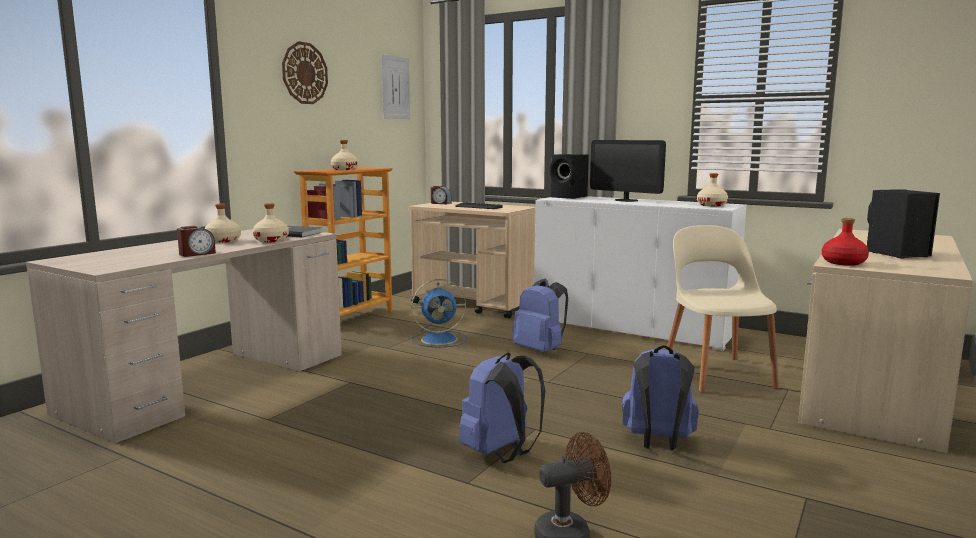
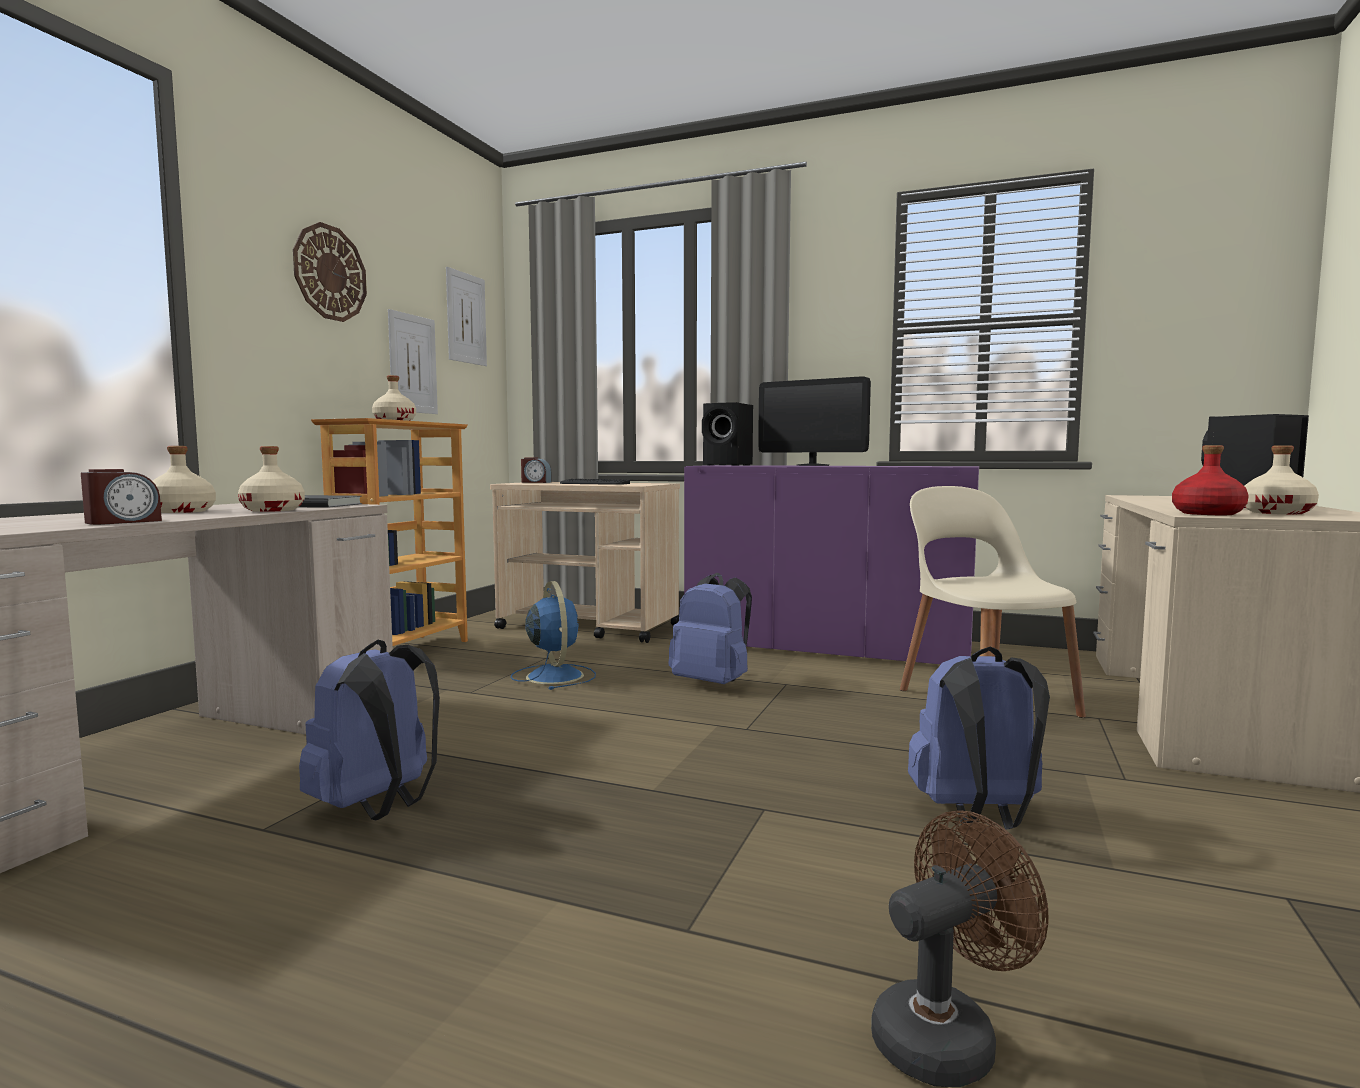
camera: 10 degrees left, 5 degrees down
blue fan [410,279,467,347] -> blue fan turned 90 degrees counterclockwise [510,581,596,690]
blue backpack [459,352,545,463] -> blue backpack moved to [299,640,440,821]
white cabinet [534,196,747,351] -> purple cabinet [684,465,979,664]
beige bottle [697,173,728,207] -> beige bottle moved to [1244,445,1319,514]
none -> picture [388,309,438,414]

